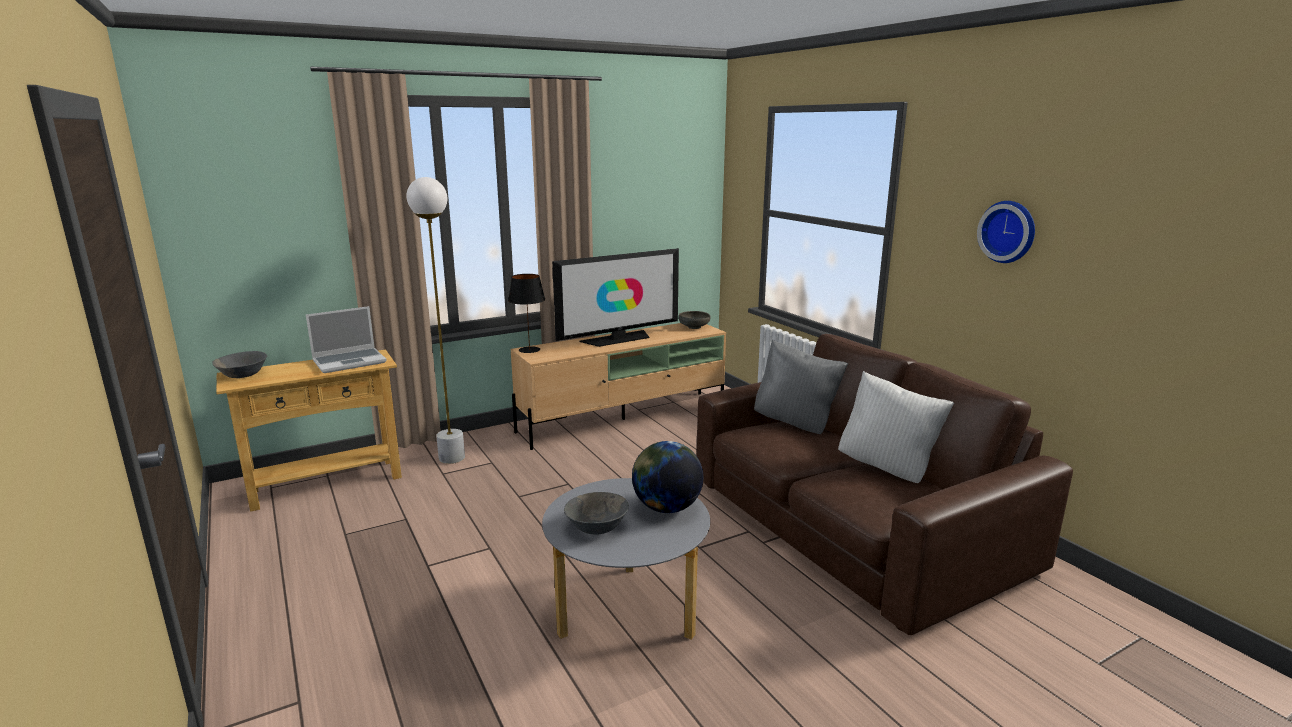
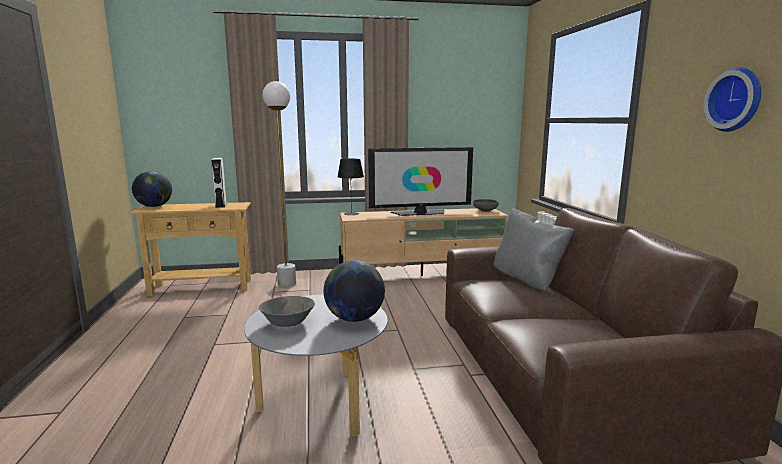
camera: 20 degrees right, 5 degrees down
grey bowl [212,351,267,378] -> globe [132,171,172,207]
laptop [306,306,387,373] -> white speaker [211,158,226,208]
white pillow [838,371,954,483] -> none

